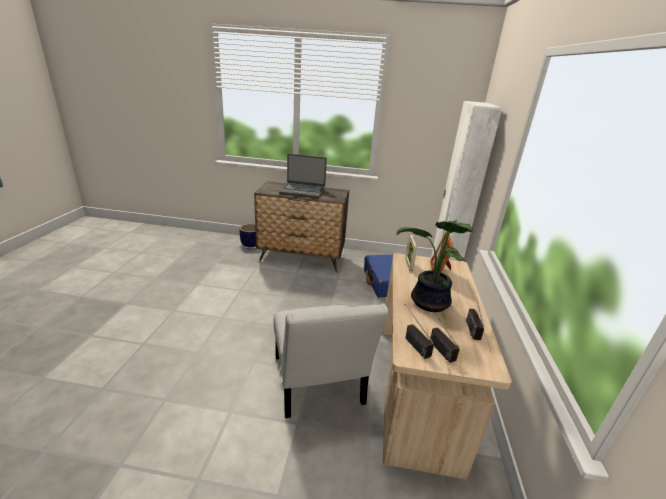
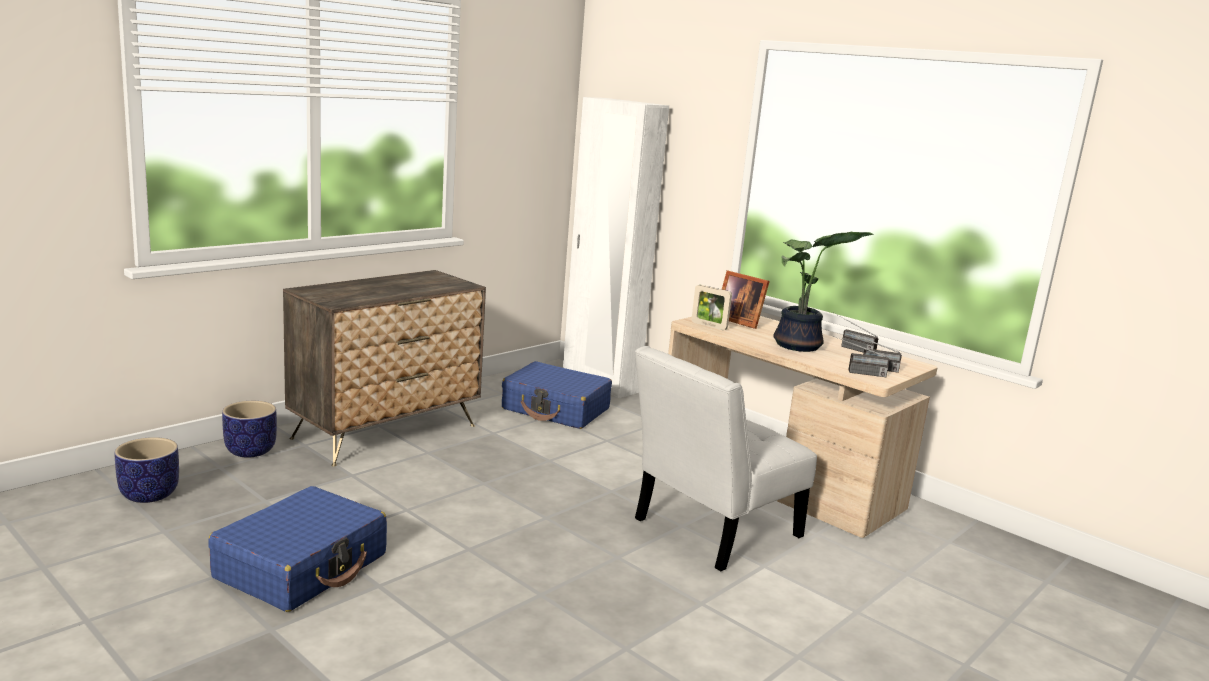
camera: 55 degrees left, 10 degrees down
white chair [274,303,389,418] -> white chair turned 120 degrees clockwise [635,346,817,571]
laptop [279,154,327,198] -> none
none -> planter [115,437,179,503]
none -> blue suitcase [208,486,387,612]

